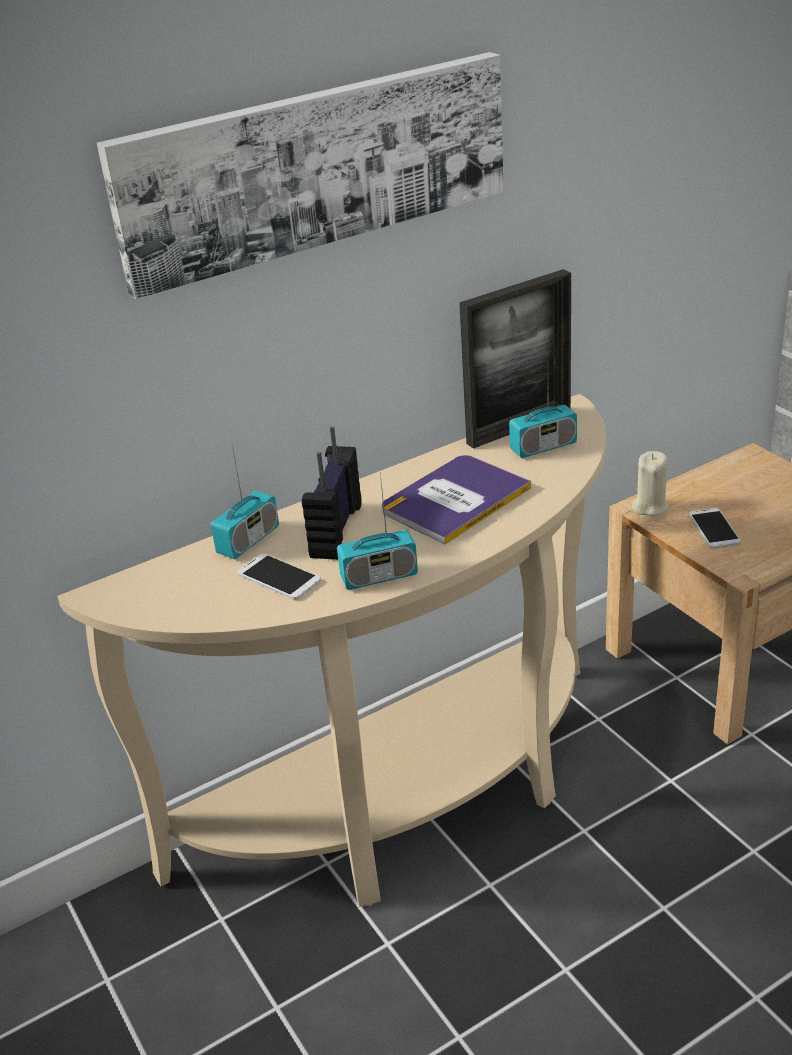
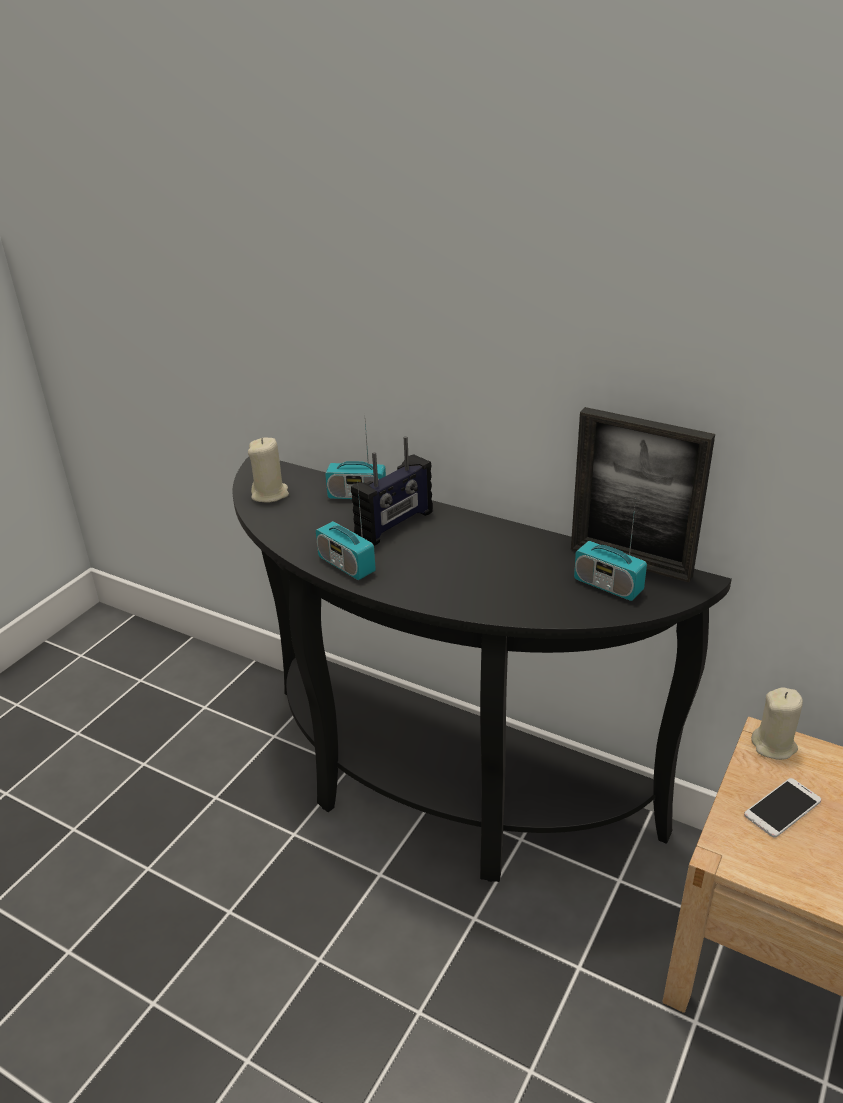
camera: 60 degrees right, 0 degrees up
beige console table [57,394,606,907] -> black console table [232,457,732,882]
picture [97,52,504,299] -> none
phone [237,553,321,600] -> none
radio [302,426,362,560] -> radio turned 150 degrees clockwise [351,436,433,546]
book [382,455,531,545] -> none
none -> beige candle [248,437,289,503]

